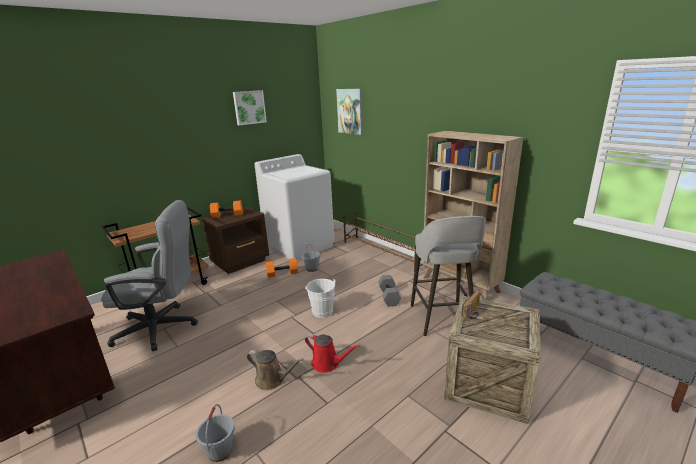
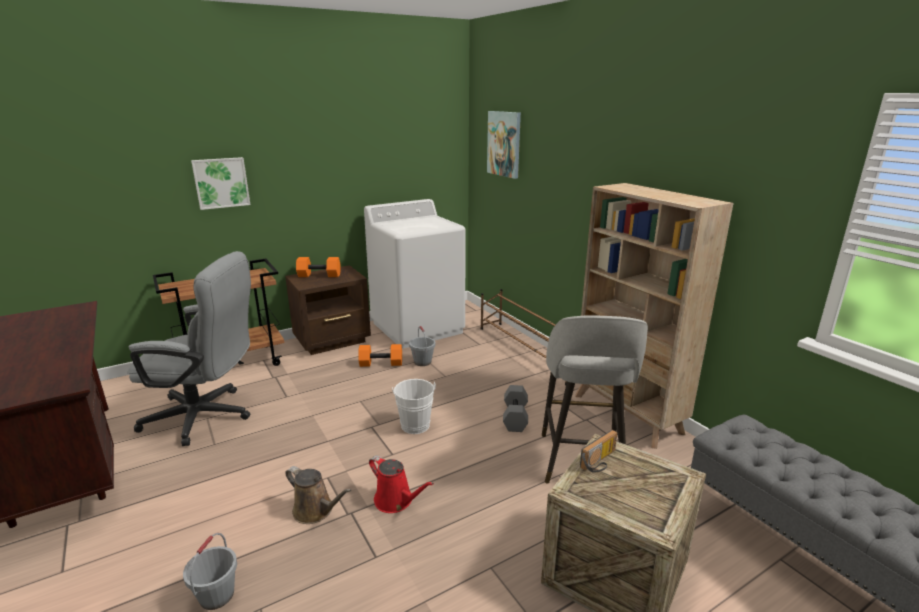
camera: 10 degrees right, 0 degrees up
picture [233,90,267,125] -> picture moved to [191,157,250,210]

